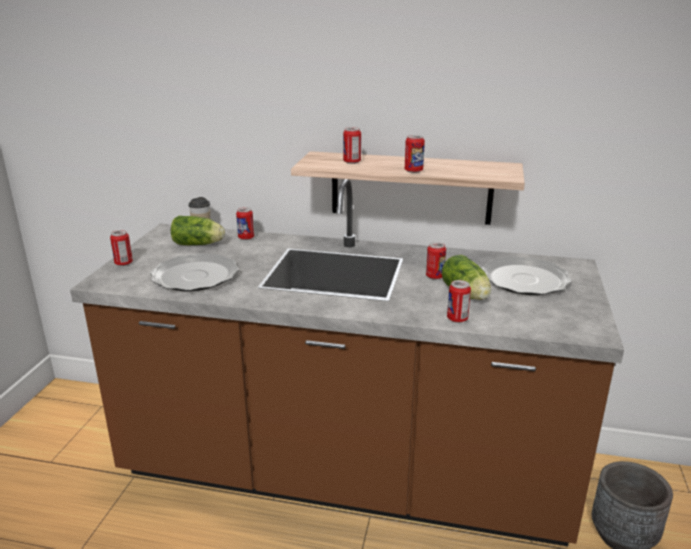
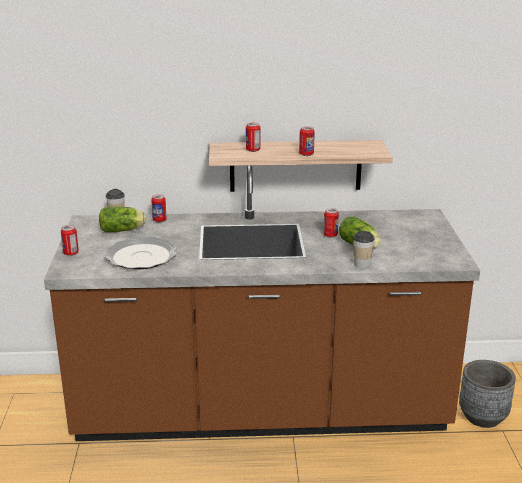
camera: 15 degrees left, 0 degrees up
can [447,280,471,323] -> cup [353,231,374,268]
plate [482,256,572,295] -> none

